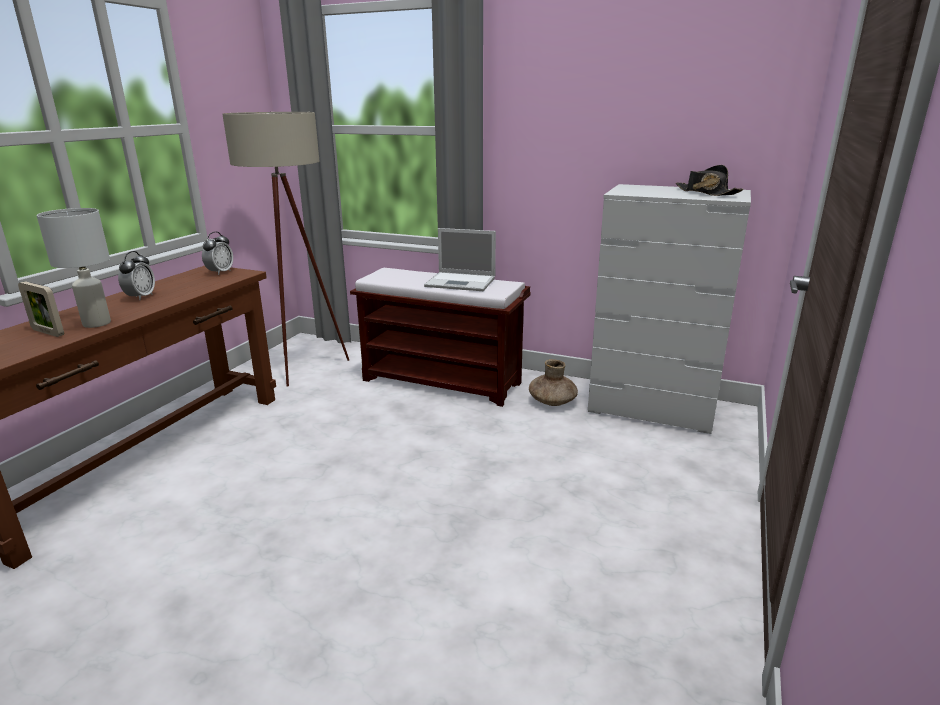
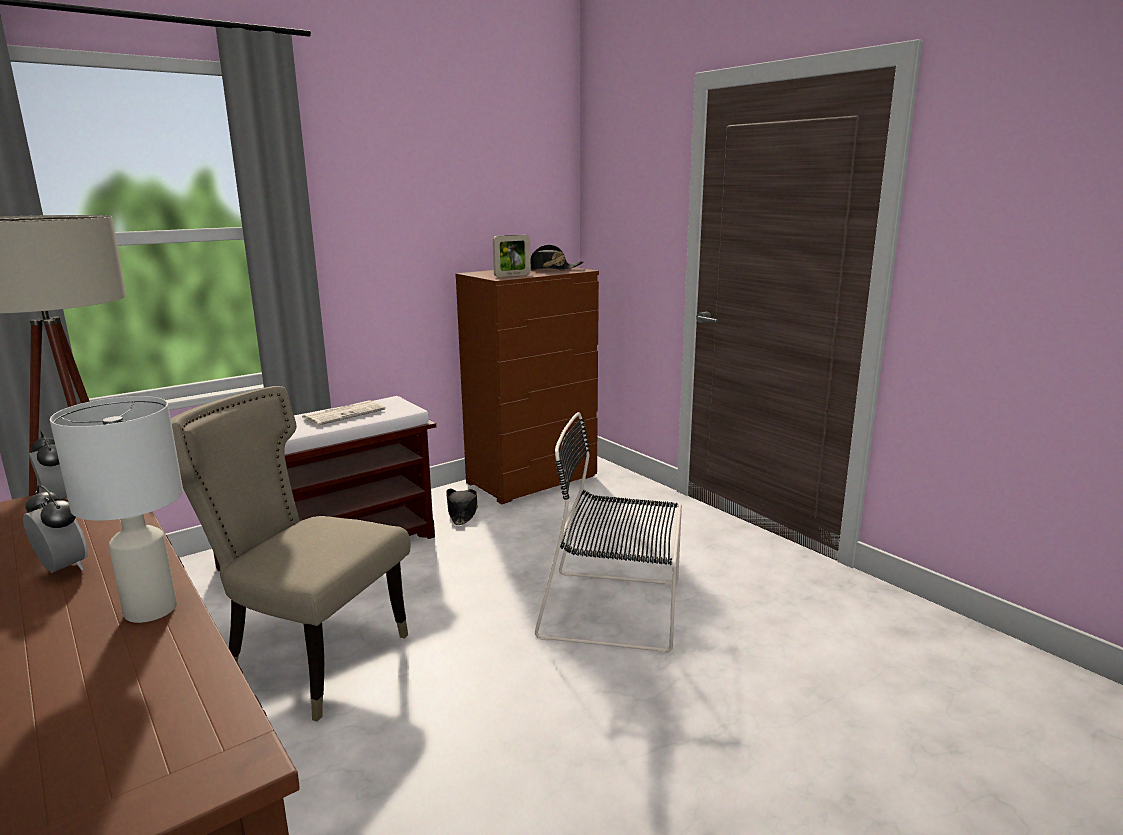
camera: 60 degrees left, 5 degrees down
picture frame [18,281,64,337] -> picture frame moved to [493,235,531,277]
laptop [424,228,496,291] -> newspaper [302,400,386,426]
brown vase [529,359,578,406] -> black hat [446,489,478,525]
white dresser [588,184,751,434] -> brown dresser [455,267,599,504]
none -> beige chair [171,386,410,722]
none -> black chair [535,412,682,653]

